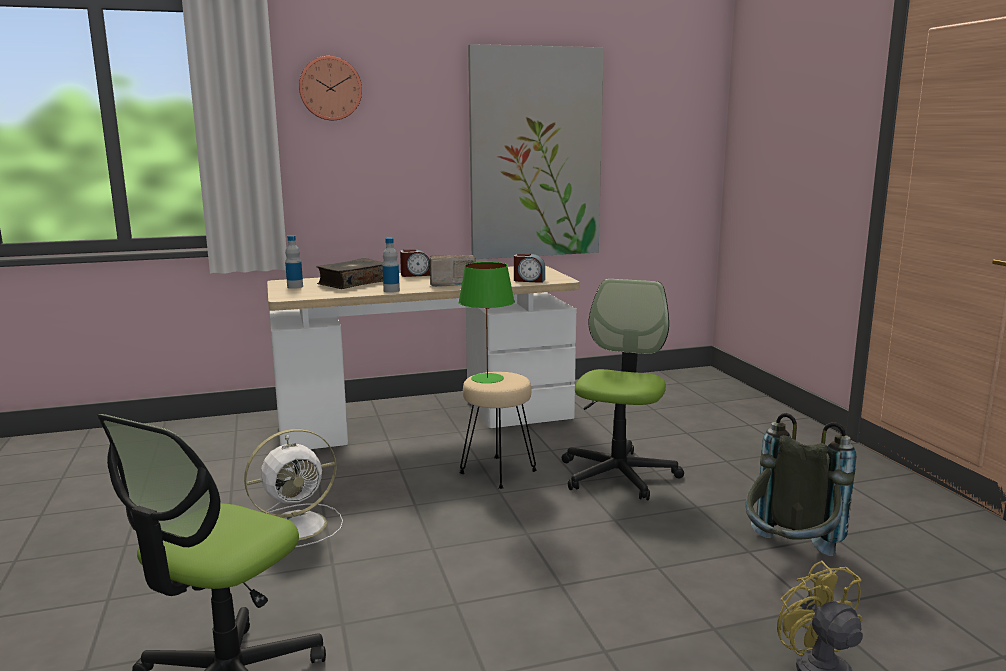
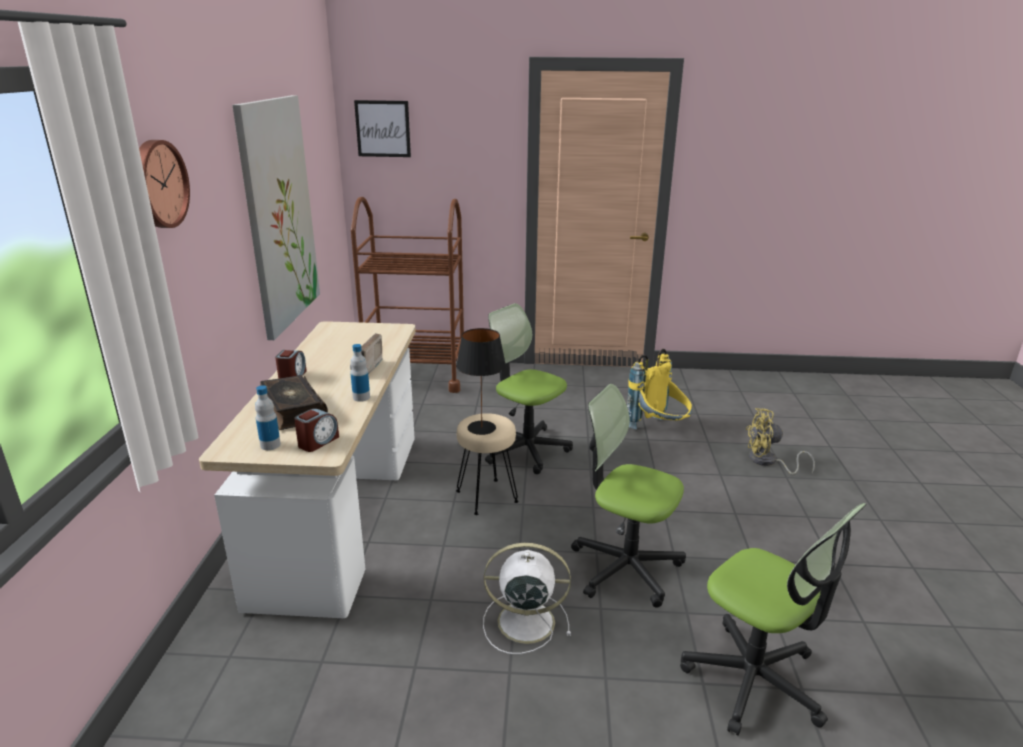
camera: 70 degrees left, 10 degrees up
white fan [244,429,343,547] -> white fan turned 75 degrees counterclockwise [483,543,571,654]
green table lamp [458,262,515,383] -> black table lamp [456,328,506,435]
alarm clock [514,253,545,283] -> alarm clock moved to [294,408,339,452]
grey backpack [746,413,856,556] -> yellow backpack [627,349,692,430]
none -> brown cart [351,197,464,393]
none -> picture [354,100,411,157]
none -> office chair [571,383,686,608]

